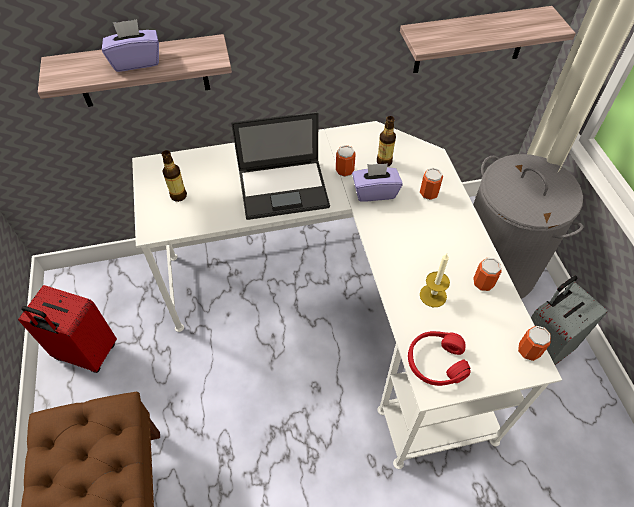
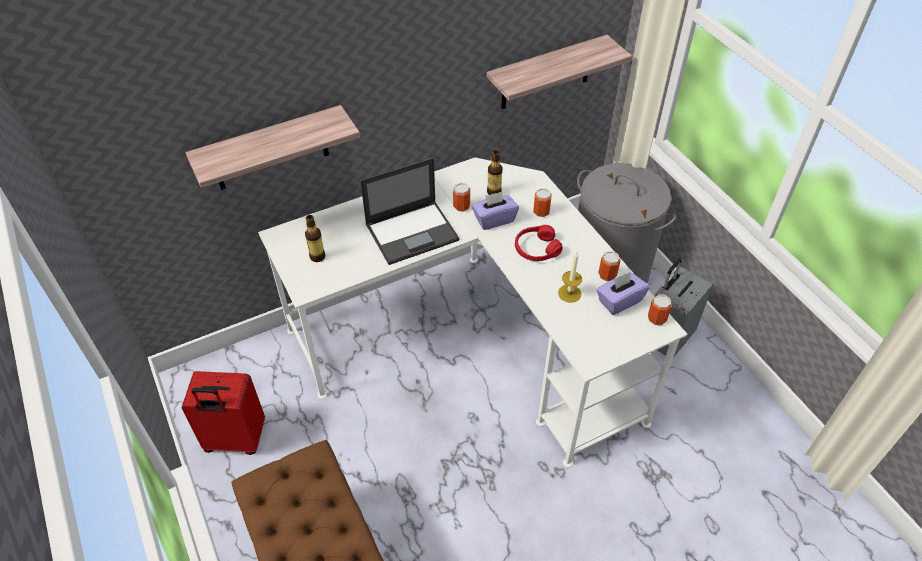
camera: 15 degrees left, 5 degrees down
purple tissue box [102,19,159,72] -> purple tissue box moved to [597,272,650,315]
red headphones [408,331,471,386] -> red headphones moved to [515,225,562,261]

